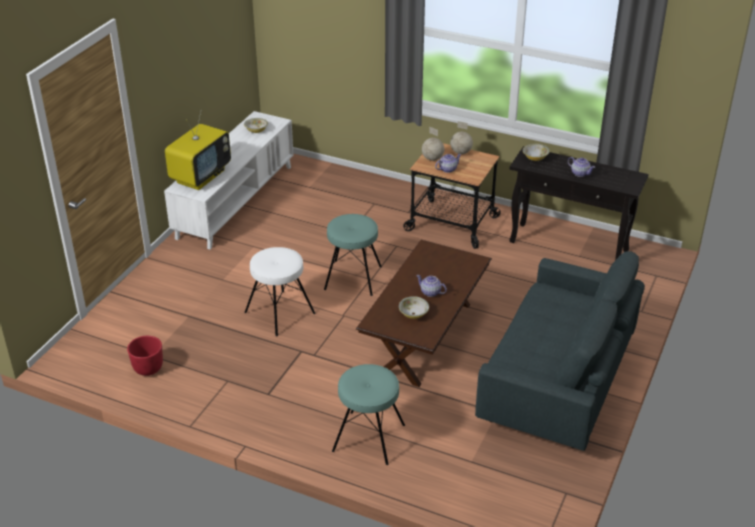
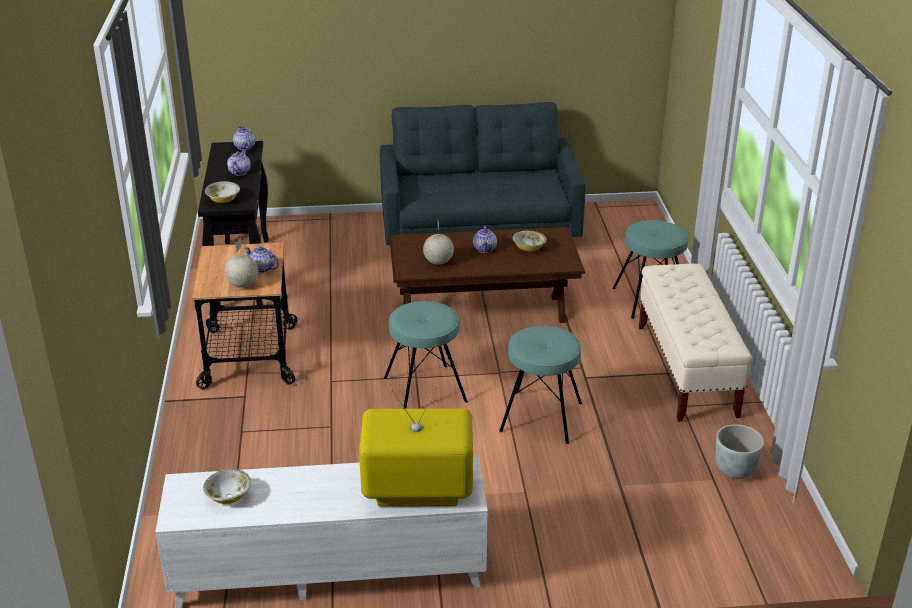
camera: 120 degrees left, 5 degrees down
red planter [127,336,163,376] -> grey planter [715,424,764,479]
white stool [244,247,316,337] -> turquoise stool [499,326,582,444]
globe [450,121,473,154] -> globe moved to [423,222,454,265]
none -> teapot [233,126,255,150]
none -> beige bench [639,264,753,422]

